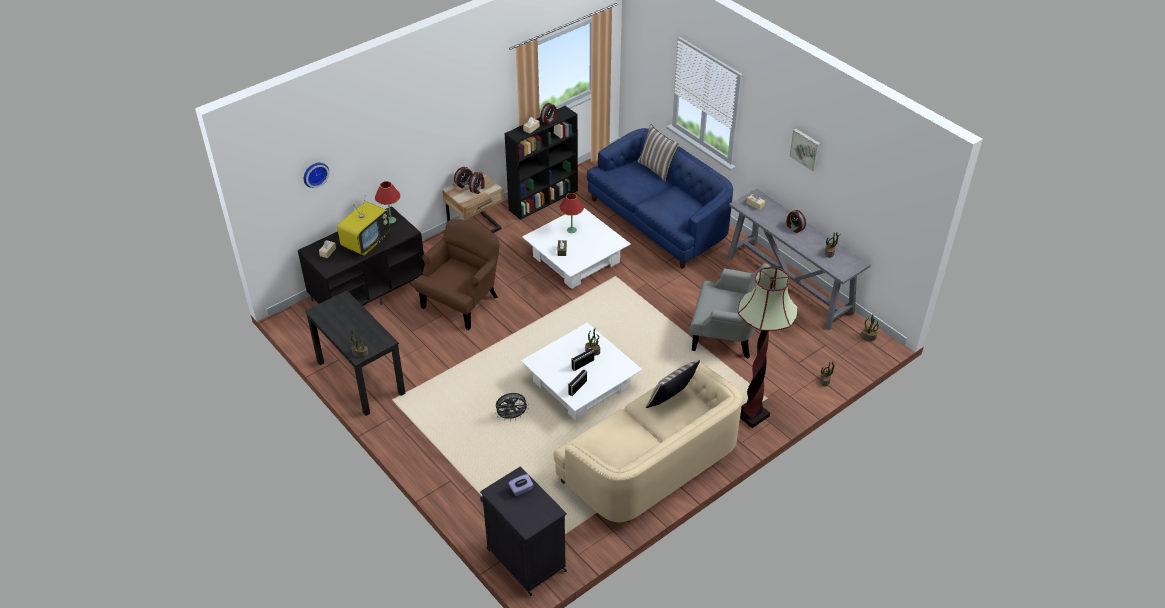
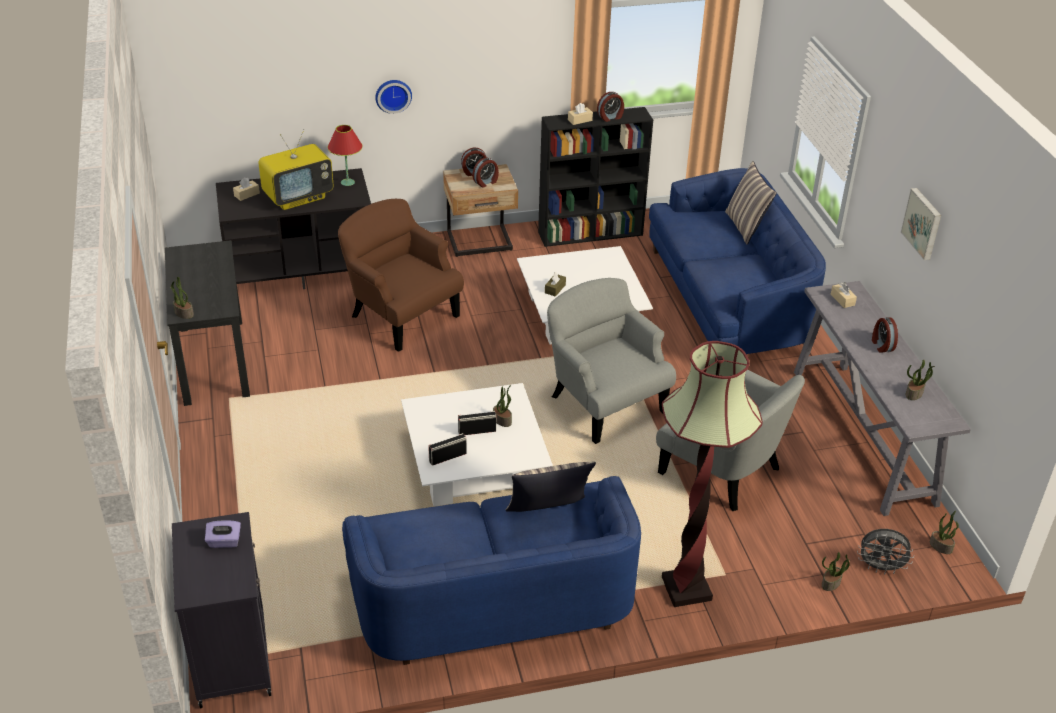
camera: 25 degrees right, 5 degrees down
wall clock [304,163,329,188] -> wall clock moved to [375,80,412,114]
brown armchair [415,219,499,330] -> brown armchair turned 105 degrees counterclockwise [338,199,464,352]
grey fan [495,393,528,420] -> grey fan moved to [857,529,914,574]
beige sofa [554,363,742,522] -> blue sofa [342,476,641,665]
red table lamp [559,193,584,233] -> none
none -> grey armchair [547,278,676,444]

